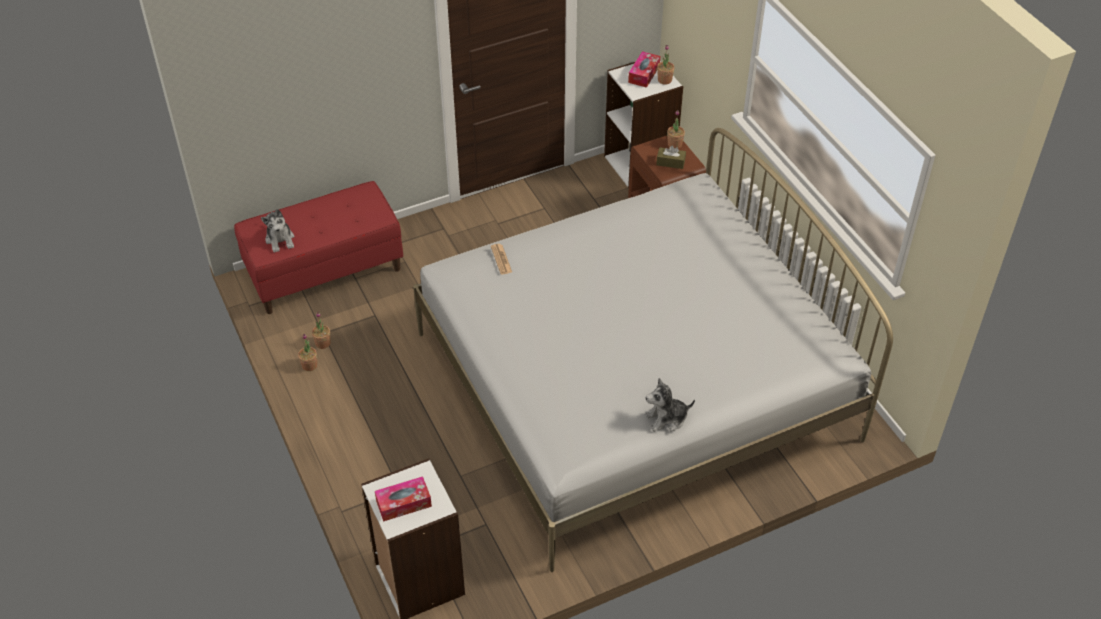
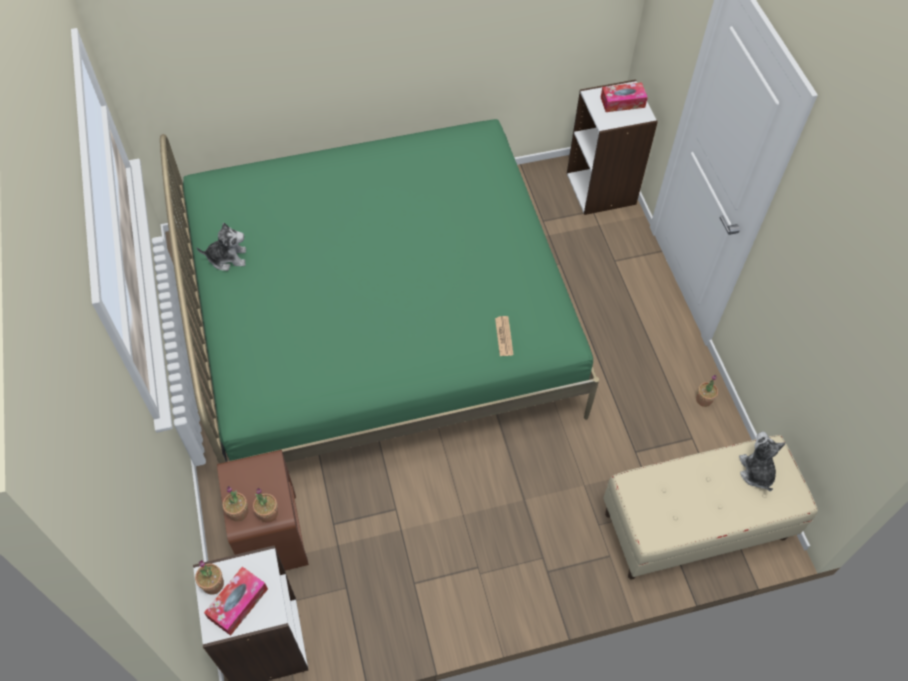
camera: 170 degrees left, 10 degrees up
red bench [234,181,403,314] -> beige bench [603,435,818,580]
potted plant [312,312,331,349] -> potted plant moved to [253,488,278,523]
white bed [413,128,893,572] -> green bed [160,119,599,464]
plush toy [646,378,695,432] -> plush toy moved to [197,223,246,271]
brown tissue box [656,146,686,169] -> none

